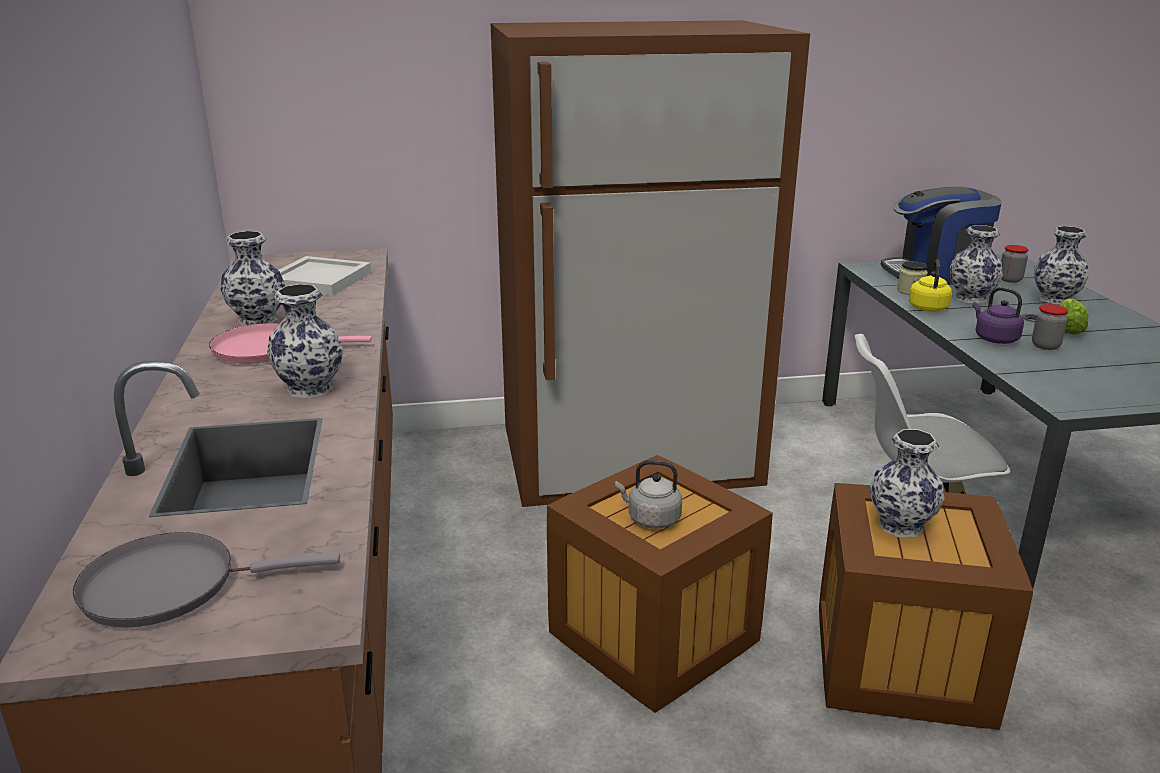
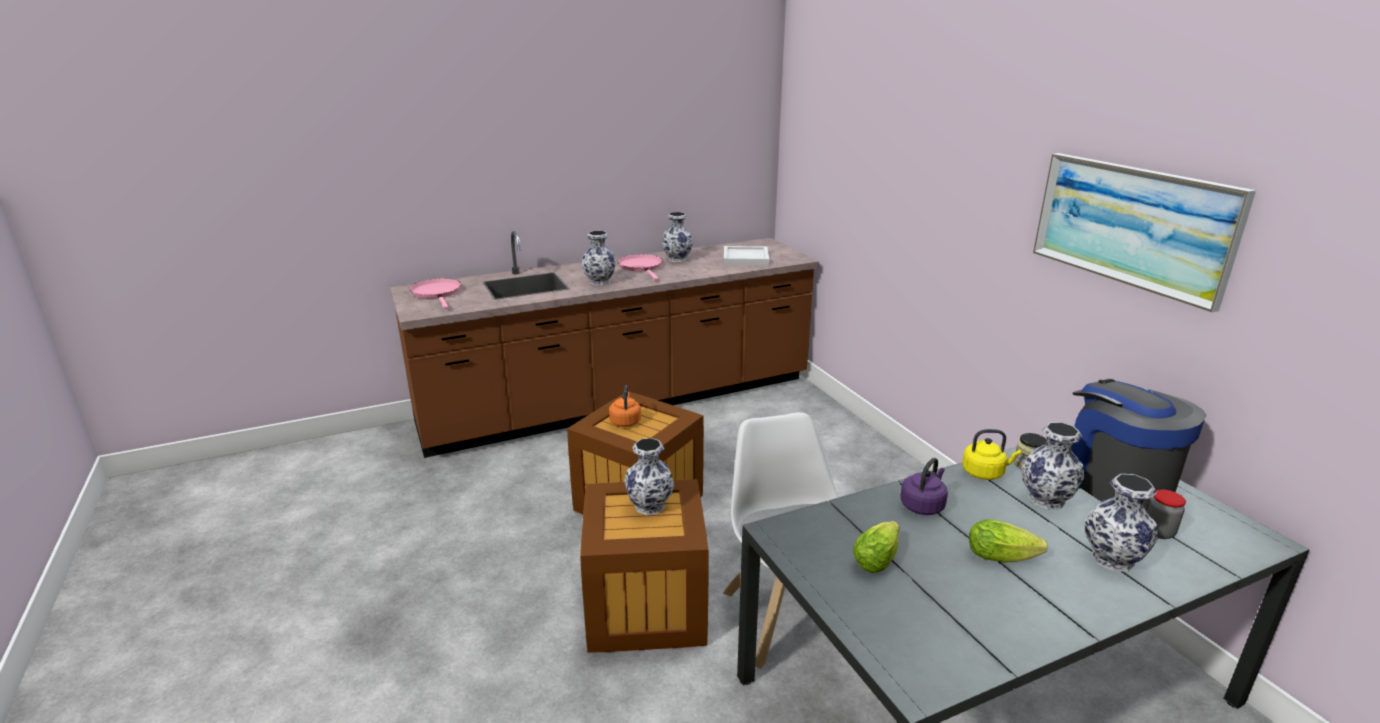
camera: 75 degrees right, 0 degrees up
grey frying pan [73,532,340,627] -> pink frying pan [409,279,461,309]
brown fridge [491,20,810,507] -> none
grey kettle [615,460,682,529] -> orange kettle [609,385,641,427]
jar [1032,304,1068,350] -> none
none -> lettuce [853,521,899,573]
none -> picture [1033,153,1256,312]

